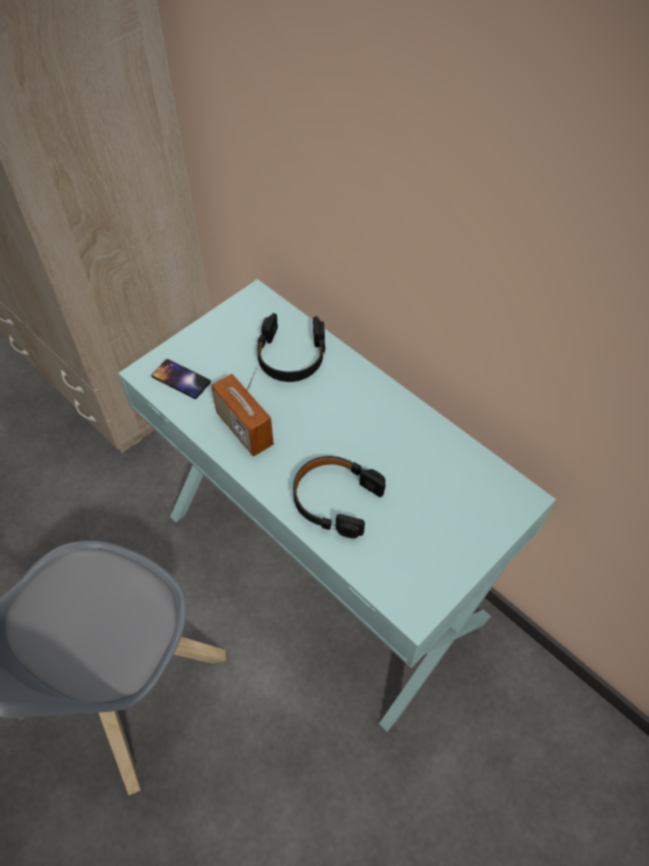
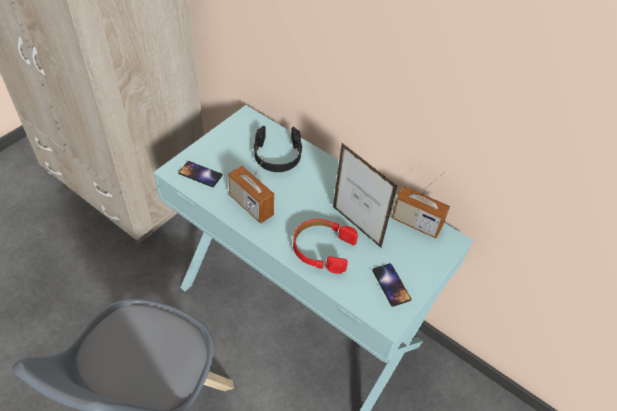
camera: 10 degrees left, 5 degrees down
black headphones [293,456,386,539] -> red headphones [293,219,358,274]
none -> picture frame [333,143,397,249]
none -> phone [372,263,411,307]
none -> radio [392,172,450,238]

